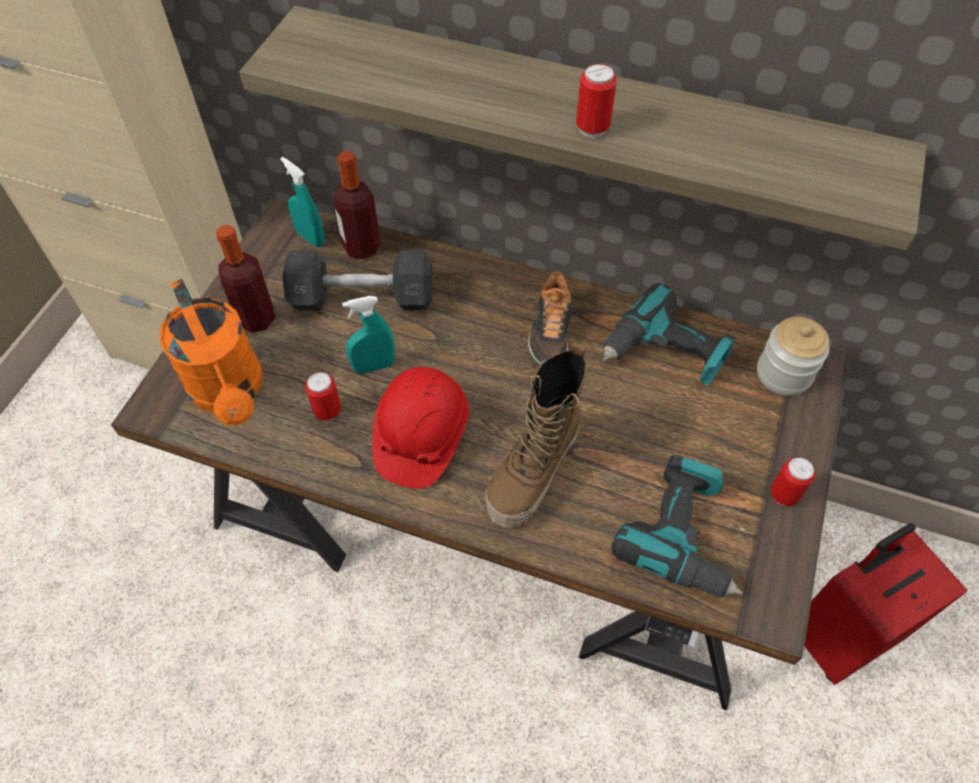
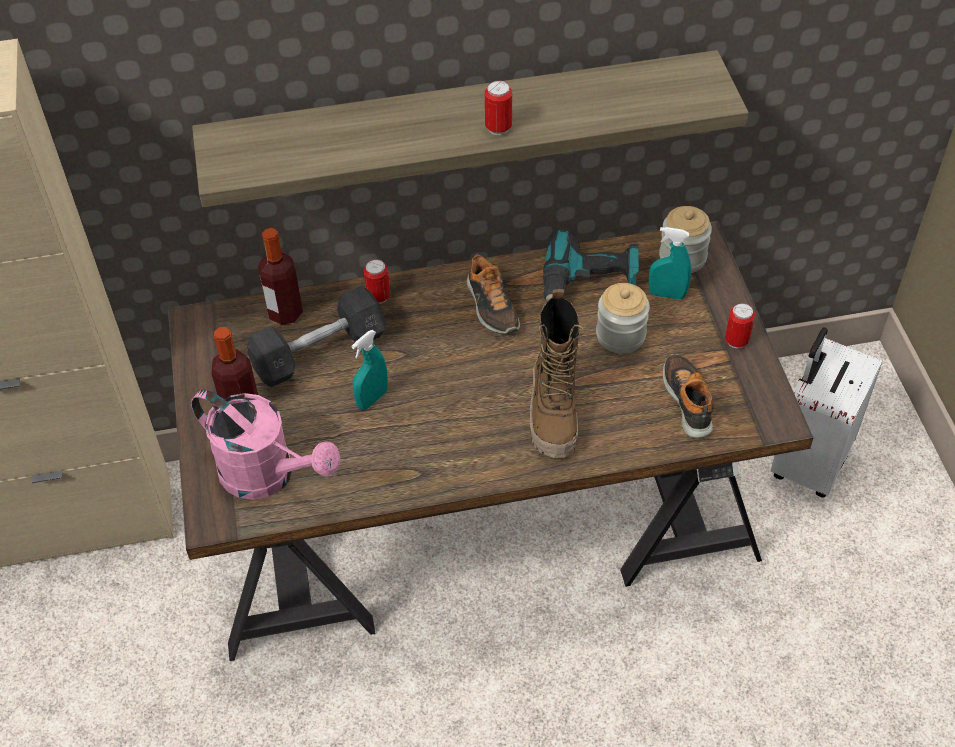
camera: 30 degrees left, 5 degrees down
orange watering can [159,279,263,426] -> pink watering can [191,390,341,500]
turquoise spray bottle [280,157,325,247] -> turquoise spray bottle moved to [648,227,692,300]
can [305,372,341,421] -> can moved to [364,259,390,304]
red hard hat [372,367,469,489] -> none
power drill [611,455,743,598] -> shoe [663,354,714,439]
red suitcase [804,523,968,685] -> white suitcase [770,327,883,498]
none -> jar [596,283,650,354]

